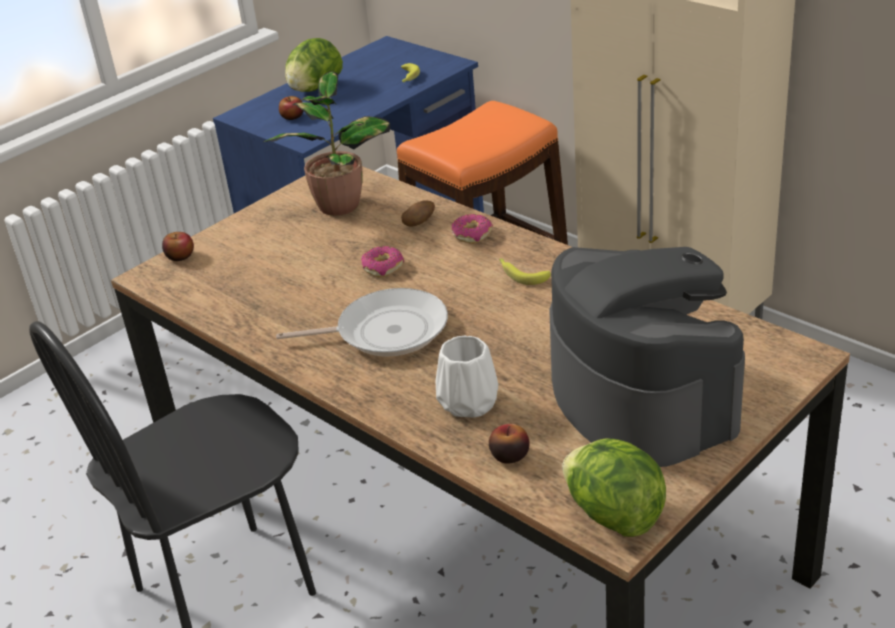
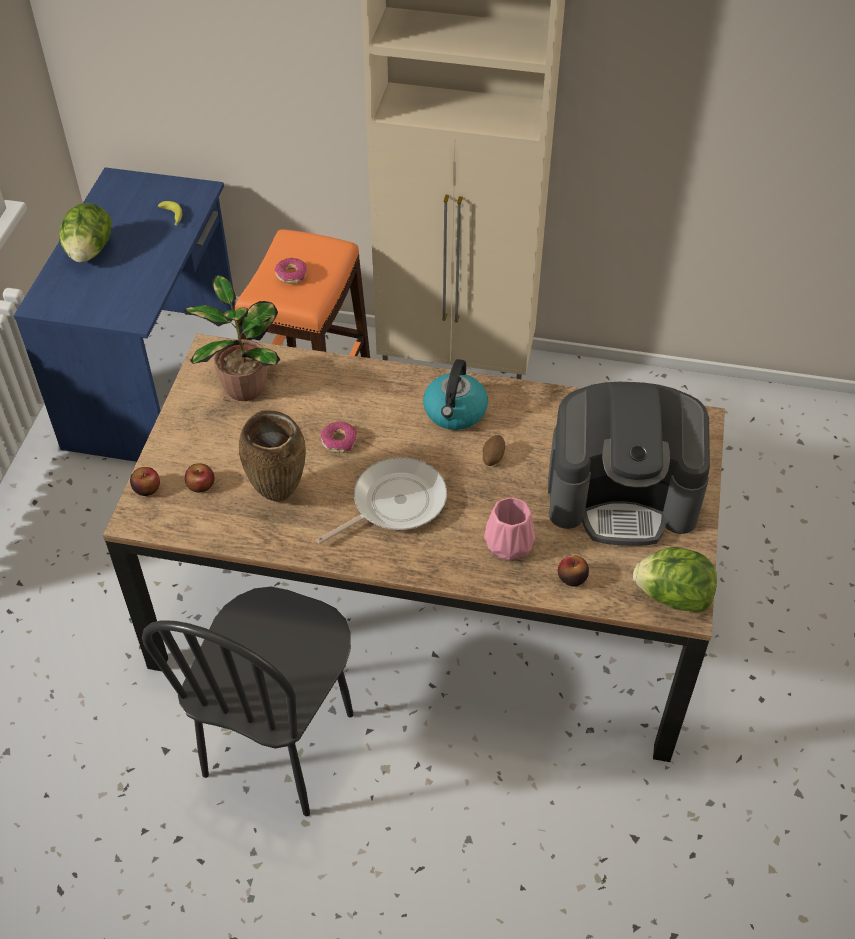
camera: 35 degrees left, 15 degrees up
apple [279,96,303,120] -> apple moved to [185,463,214,493]
potato [401,200,435,227] -> potato moved to [483,435,505,466]
white vase [436,336,498,418] -> pink vase [484,497,535,561]
donut [452,214,493,244] -> donut moved to [275,258,307,283]
banana [499,259,551,285] -> kettle [423,359,488,430]
coffee machine [549,247,745,467] -> coffee machine turned 150 degrees clockwise [548,382,710,546]
none -> brown vase [239,410,306,502]

